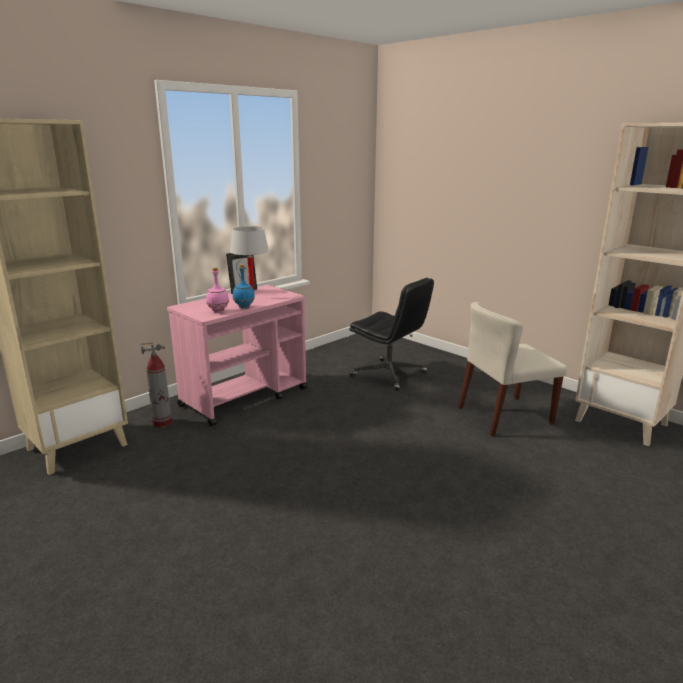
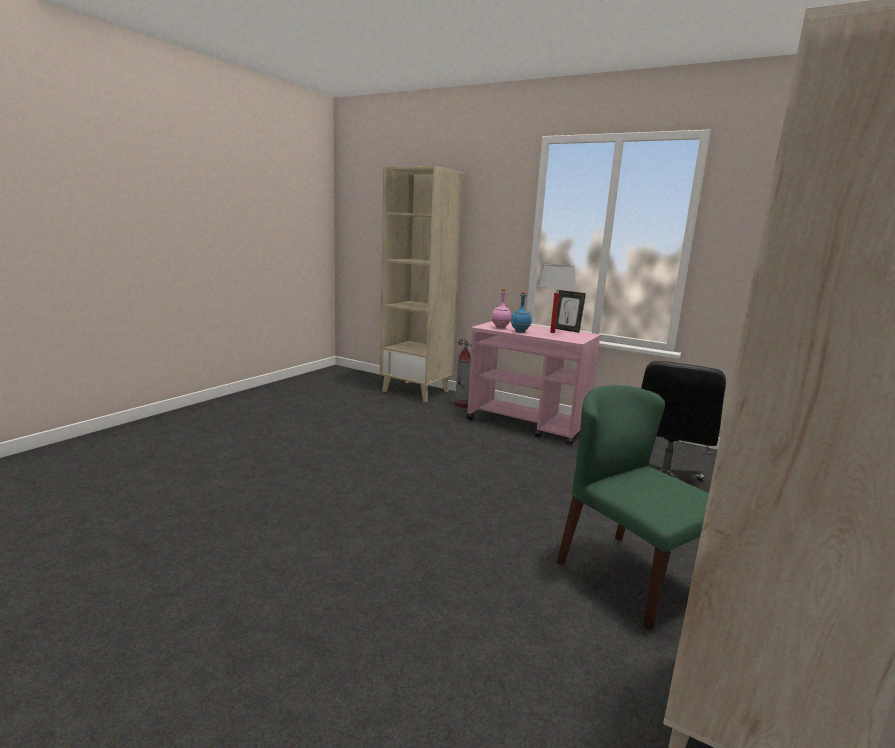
camera: 75 degrees right, 5 degrees down
beige chair [458,302,567,436] -> green chair [557,385,709,630]

